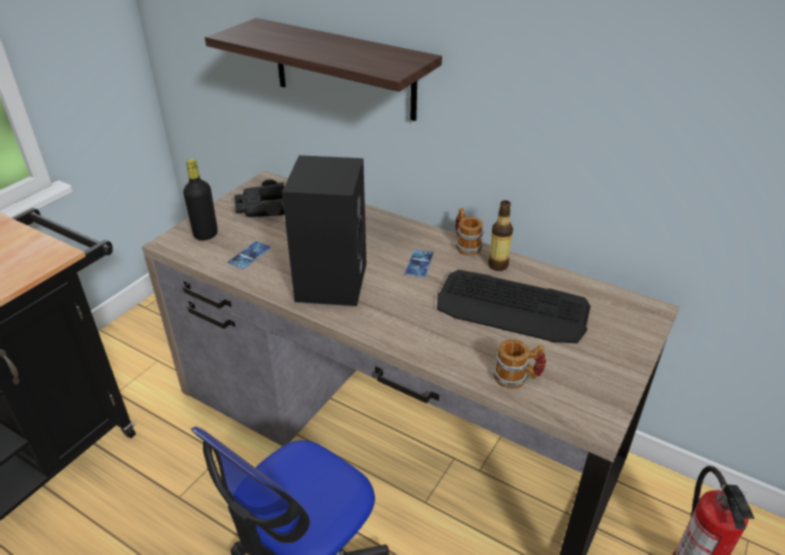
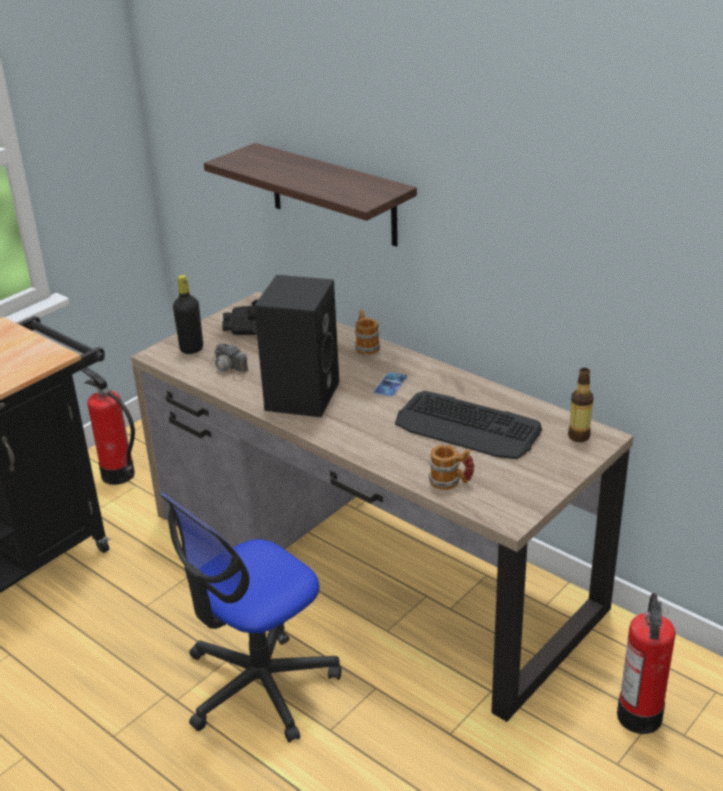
camera: 10 degrees right, 5 degrees down
phone [228,241,271,269] -> camera [210,344,248,381]
mug [455,208,484,256] -> mug moved to [355,310,381,355]
bottle [488,200,513,271] -> bottle moved to [568,368,594,442]
none -> fire extinguisher [81,367,135,485]

